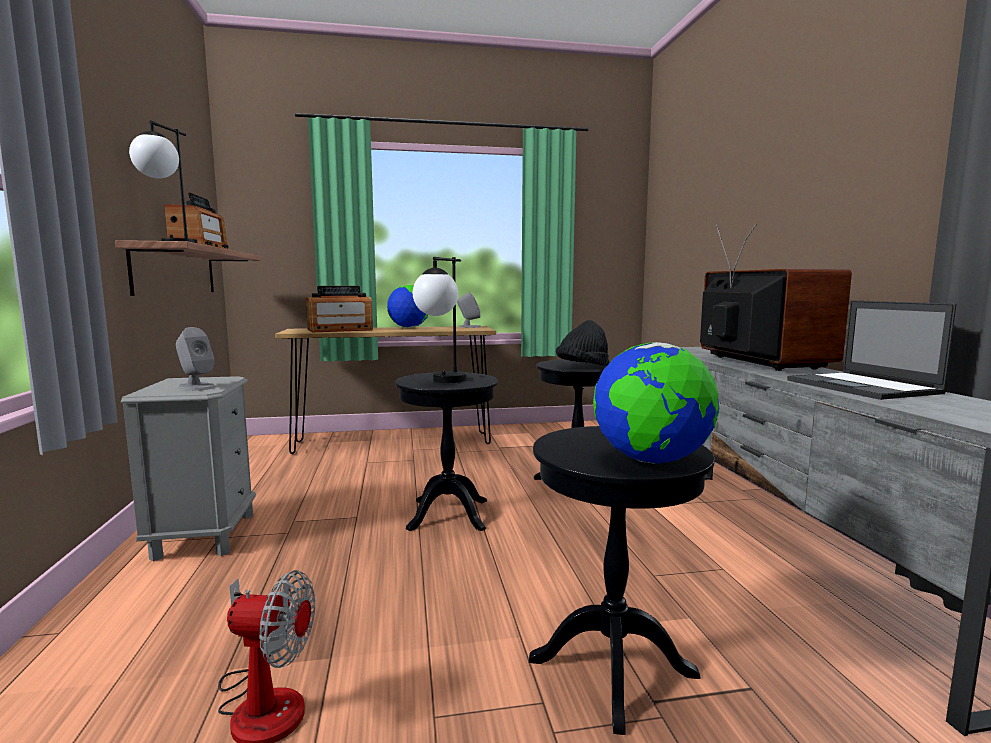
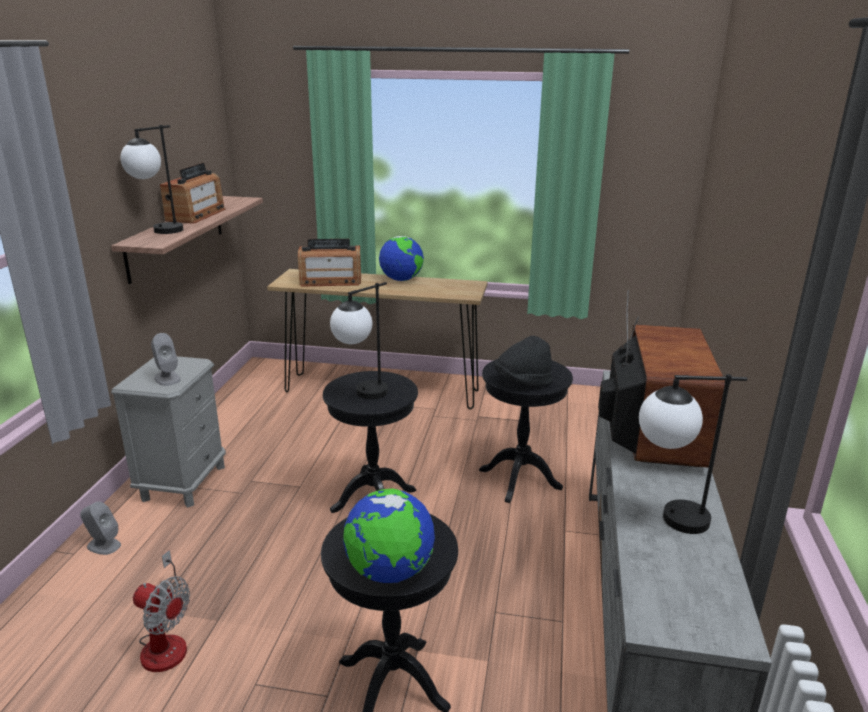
camera: 20 degrees right, 15 degrees up
grey speaker [457,292,481,328] -> grey speaker moved to [80,502,121,555]
laptop [787,300,957,400] -> table lamp [639,374,747,534]

